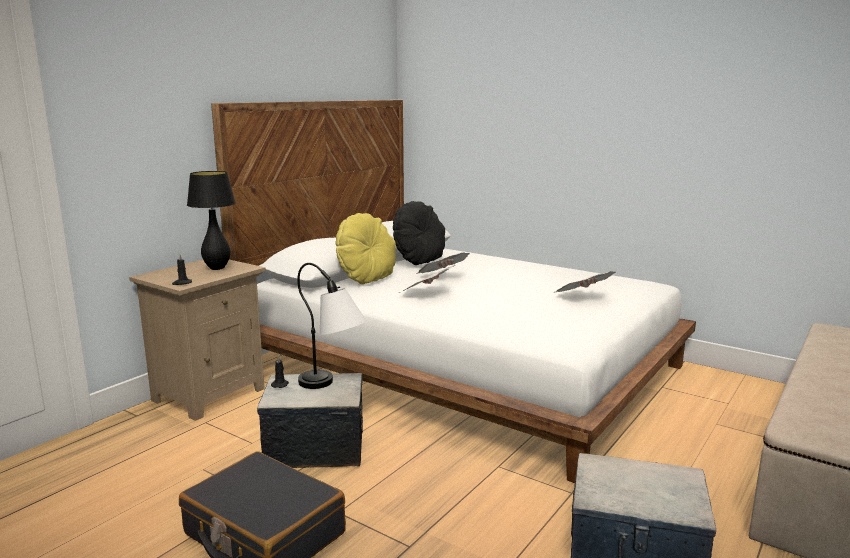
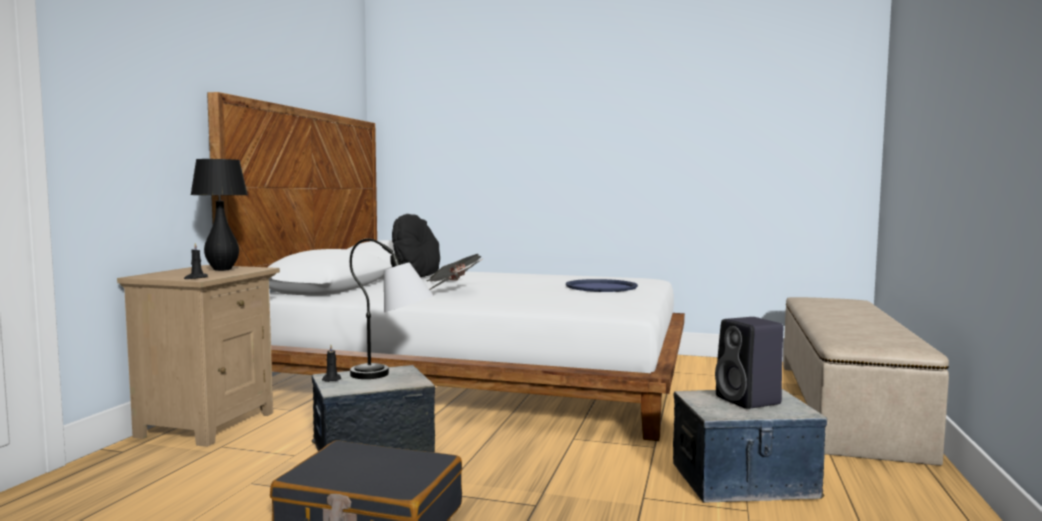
camera: 20 degrees left, 10 degrees down
yellow pillow [335,213,396,284] -> none
newspaper [554,271,616,293] -> blue tray [566,279,638,292]
none -> black speaker [715,317,783,409]

